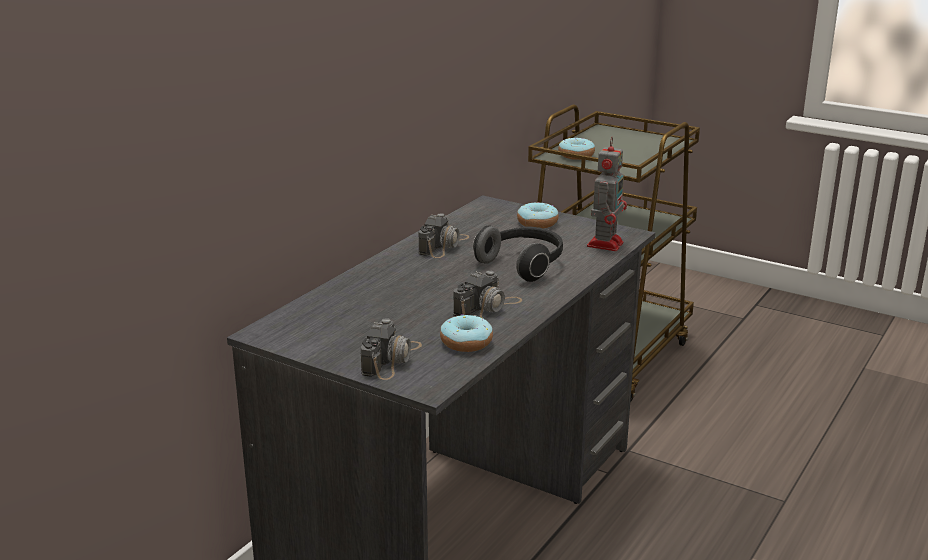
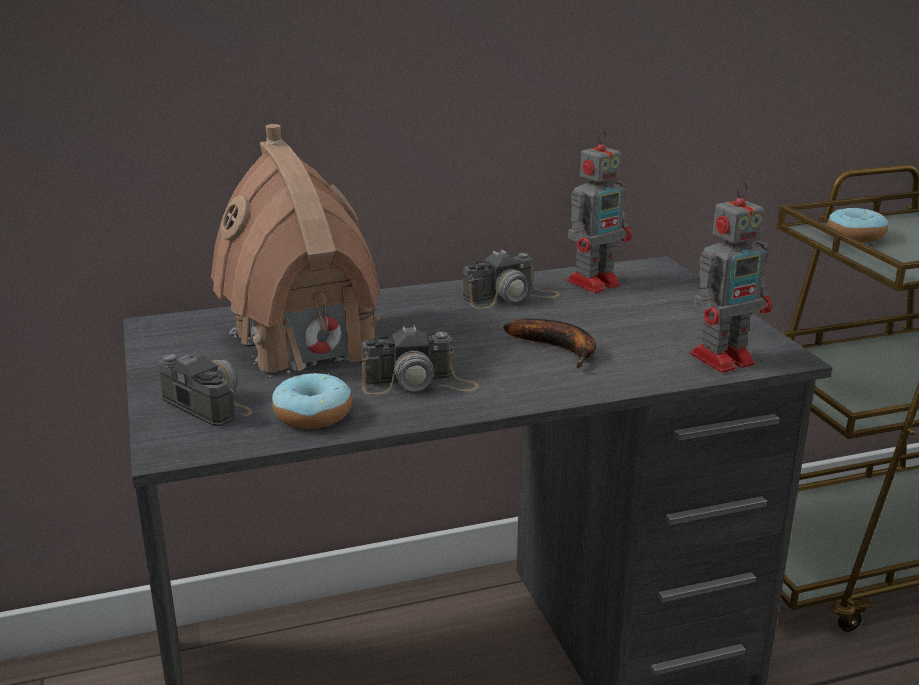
camera: 40 degrees right, 0 degrees up
camera [361,318,422,380] -> camera turned 105 degrees counterclockwise [159,353,252,426]
headphones [473,225,563,282] -> banana [503,318,596,368]
donut [517,202,559,228] -> none
none -> toy house [211,124,381,377]
none -> toy robot [567,130,632,293]

